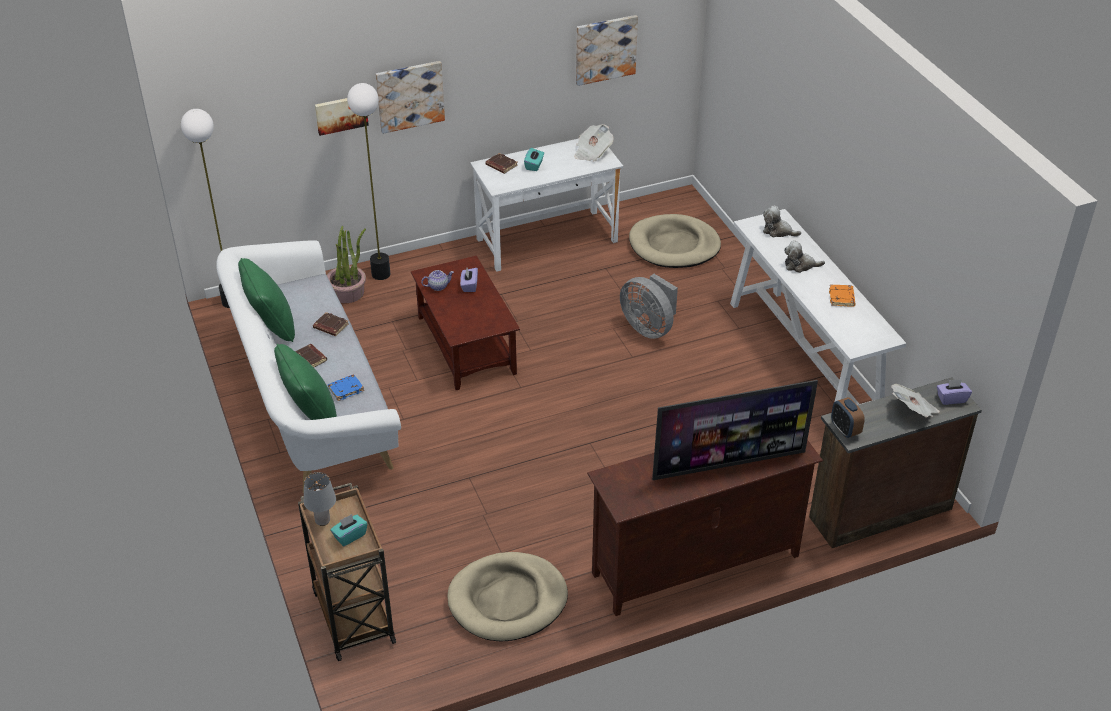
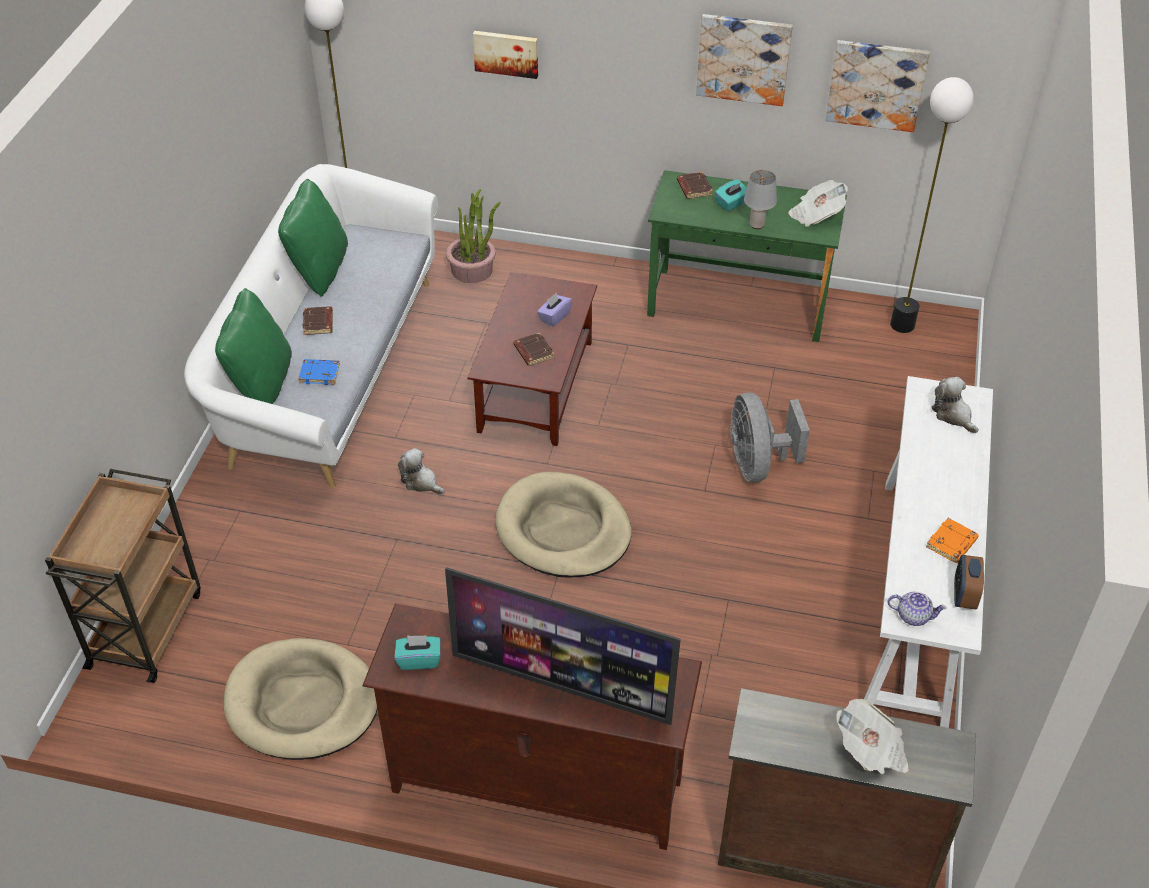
camera: 35 degrees right, 5 degrees up
grey table lamp [304,472,336,526] -> grey table lamp moved to [744,170,777,229]
brown book [313,312,348,336] -> brown book moved to [513,332,555,366]
turquoise tissue box [330,514,367,546] -> turquoise tissue box moved to [395,635,441,670]
floor lamp [347,83,390,280] -> floor lamp moved to [890,77,974,333]
picture [376,61,445,134] -> picture moved to [696,14,793,106]
teapot [421,270,454,291] -> teapot moved to [888,592,947,626]
white desk [470,138,623,272] -> green desk [647,170,847,342]
beige dog bed [629,214,721,268] -> beige dog bed moved to [495,472,632,578]
plush toy [784,241,825,273] -> plush toy moved to [398,448,444,495]
alarm clock [831,397,865,438] -> alarm clock moved to [954,555,984,610]
purple tissue box [937,379,972,405] -> none

